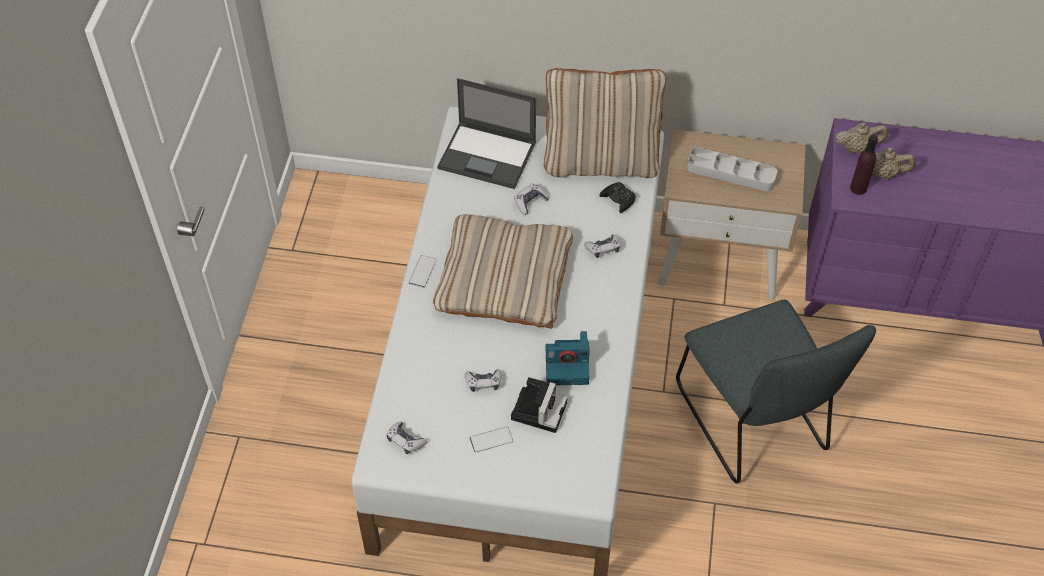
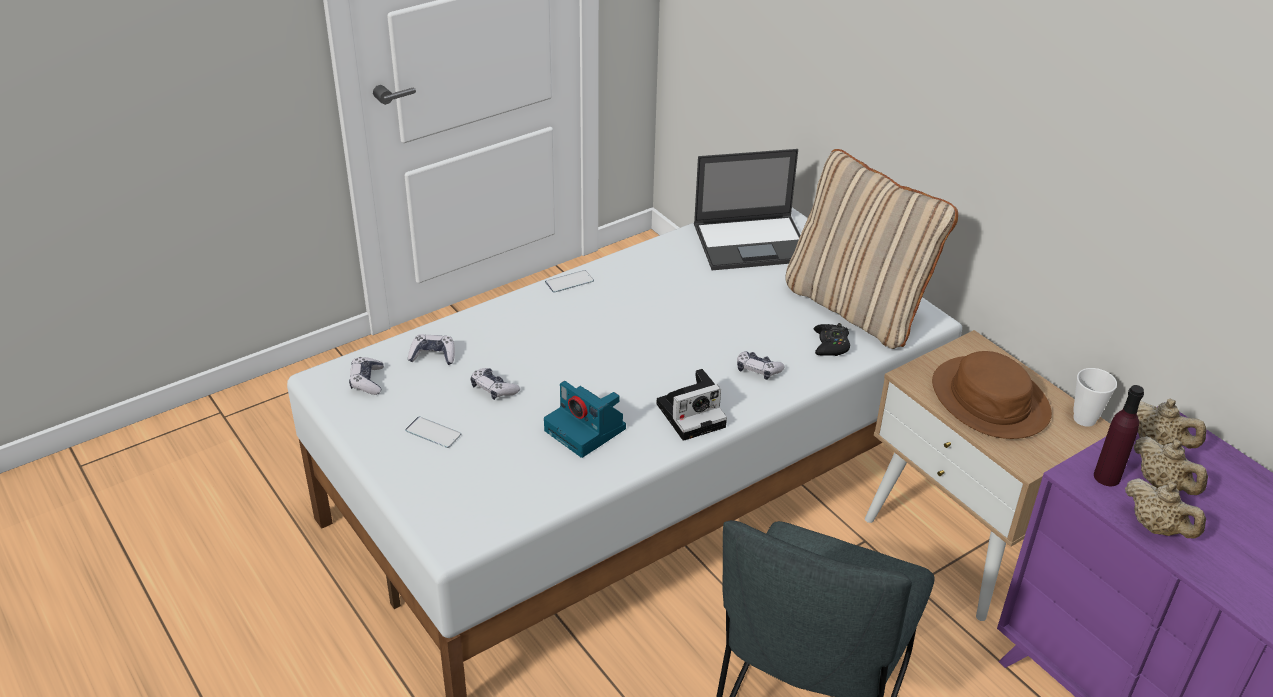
camera: 45 degrees right, 15 degrees down
beige pillow [433,214,573,329] -> none
laptop [437,78,536,189] -> laptop turned 75 degrees counterclockwise [694,149,800,270]
camera [511,377,567,433] -> camera moved to [657,369,727,441]
game controller [514,183,549,215] -> game controller moved to [408,334,455,365]
grey tray [687,147,778,191] -> brown hat [932,351,1052,439]
none -> cup [1073,368,1117,427]
none -> beige teapot [1125,478,1206,539]

